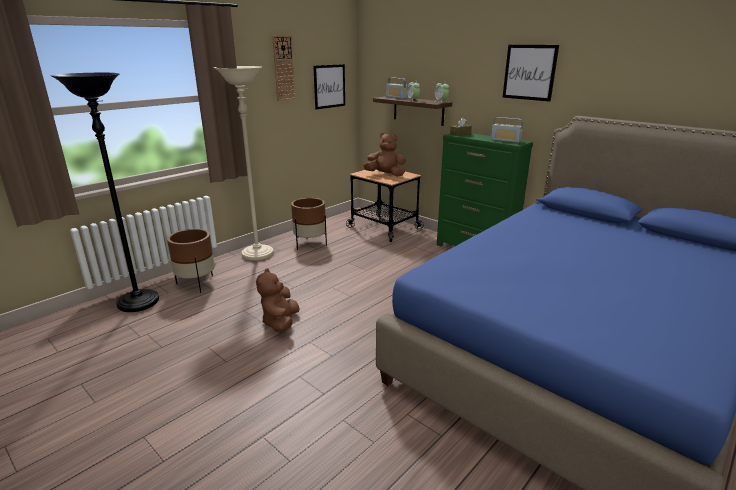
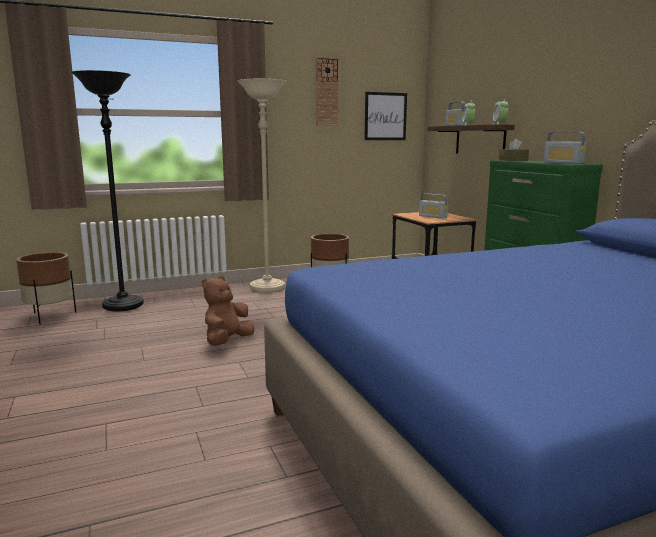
camera: 25 degrees right, 10 degrees down
brown planter [167,229,215,293] -> brown planter moved to [16,252,76,325]
brown plush toy [363,133,406,177] -> radio [419,193,448,218]
picture [502,45,559,102] -> none

